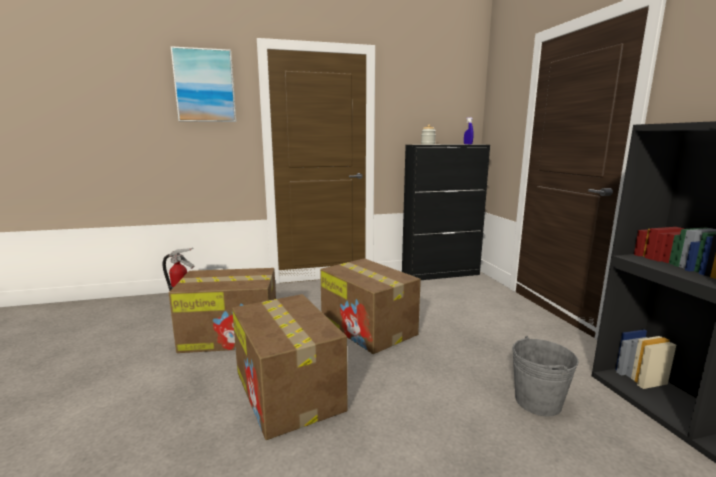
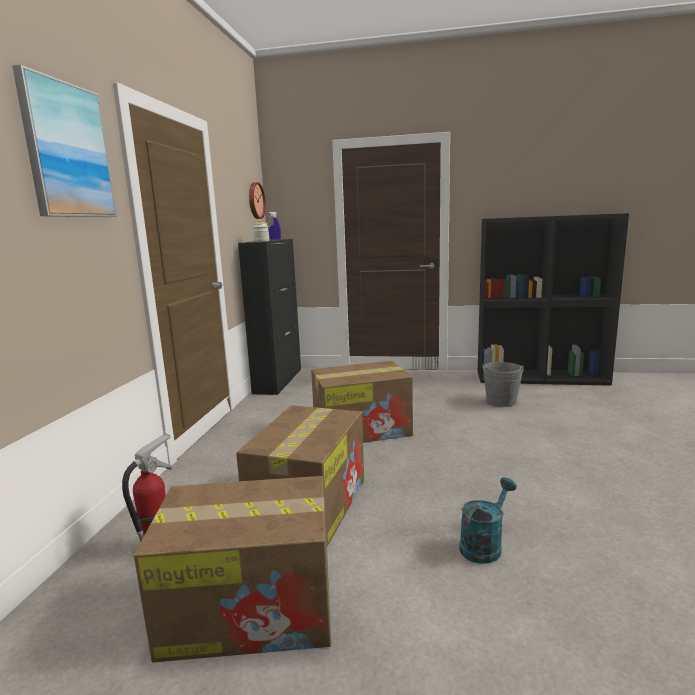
camera: 65 degrees left, 0 degrees up
cardboard box [232,294,347,440] -> cardboard box moved to [134,476,331,663]
none -> wall clock [249,182,266,219]
none -> turquoise watering can [459,477,517,564]

